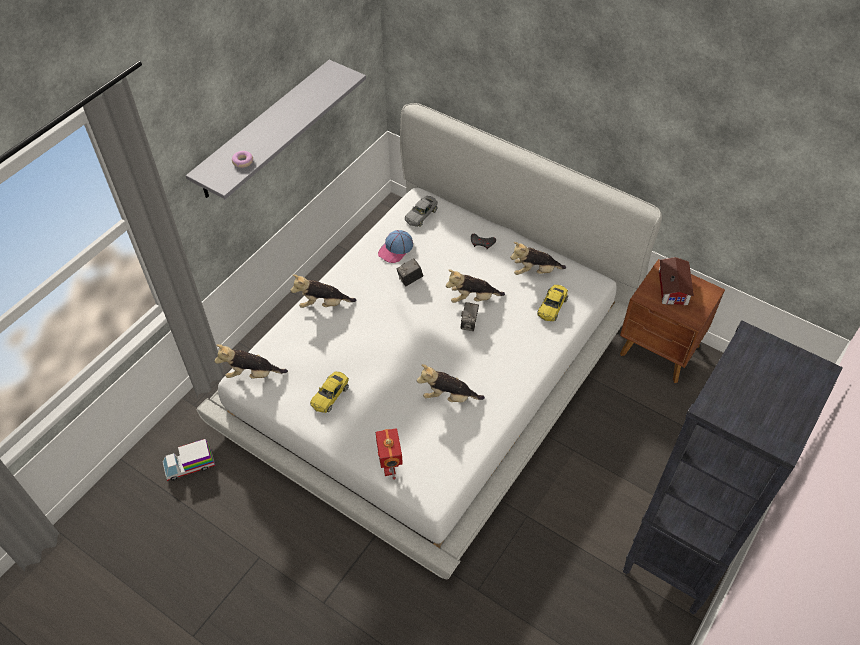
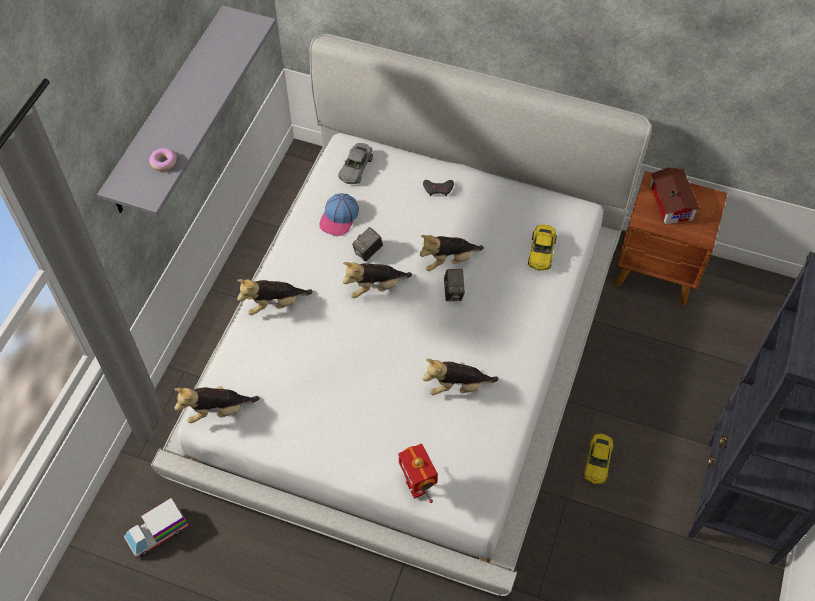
camera: 15 degrees left, 5 degrees up
yellow toy car [310,372,349,413] -> yellow toy car moved to [583,434,614,484]
plush toy [510,242,566,275] -> plush toy moved to [343,262,412,298]

